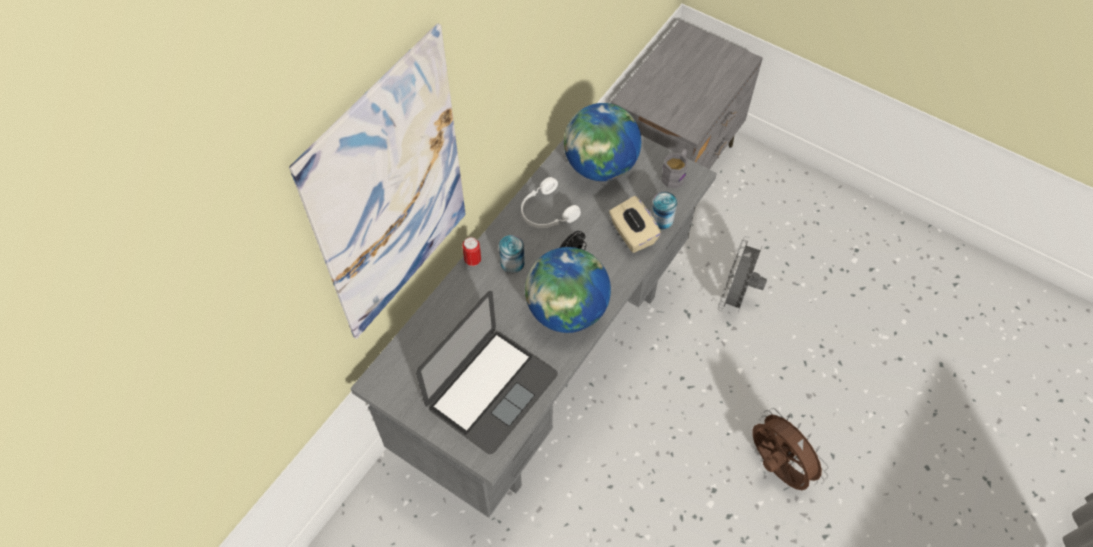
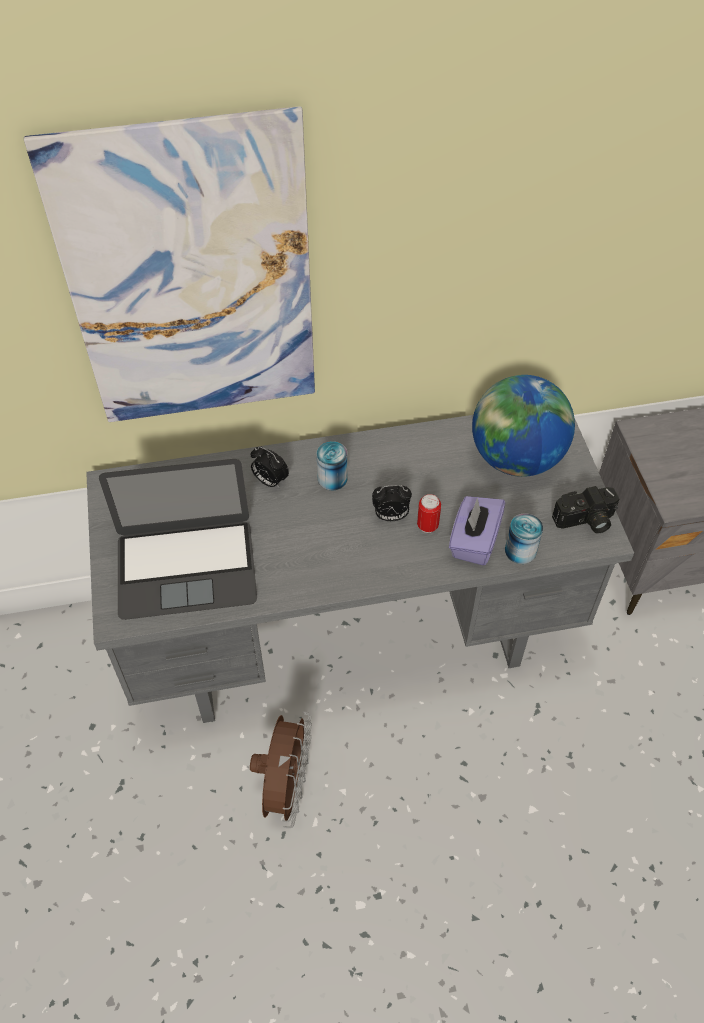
camera: 45 degrees right, 5 degrees down
can [462,237,481,266] -> can moved to [417,494,441,533]
white headphones [521,177,581,228] -> none
globe [525,247,611,333] -> none
beige tissue box [609,196,661,253] -> purple tissue box [449,496,505,565]
grey mug [661,148,688,188] -> camera [552,486,619,534]
grey fan [718,236,767,312] -> none
brown fan [752,408,828,490] -> brown fan moved to [250,711,312,828]
none -> alarm clock [251,446,289,488]

